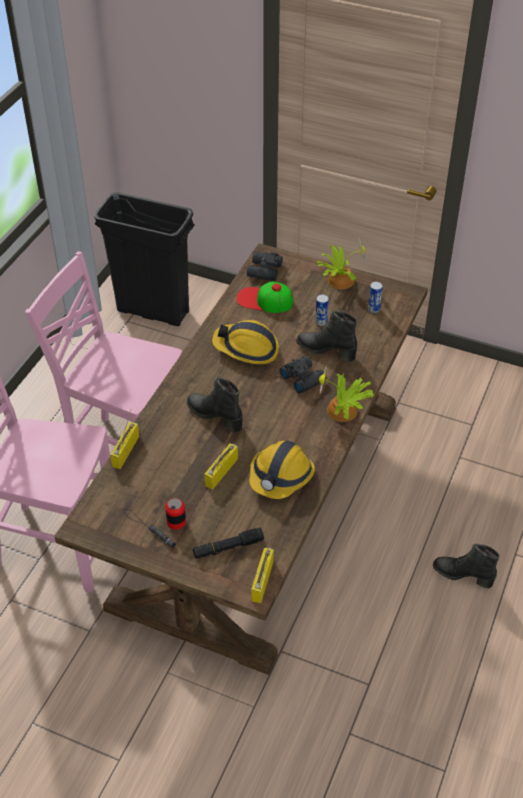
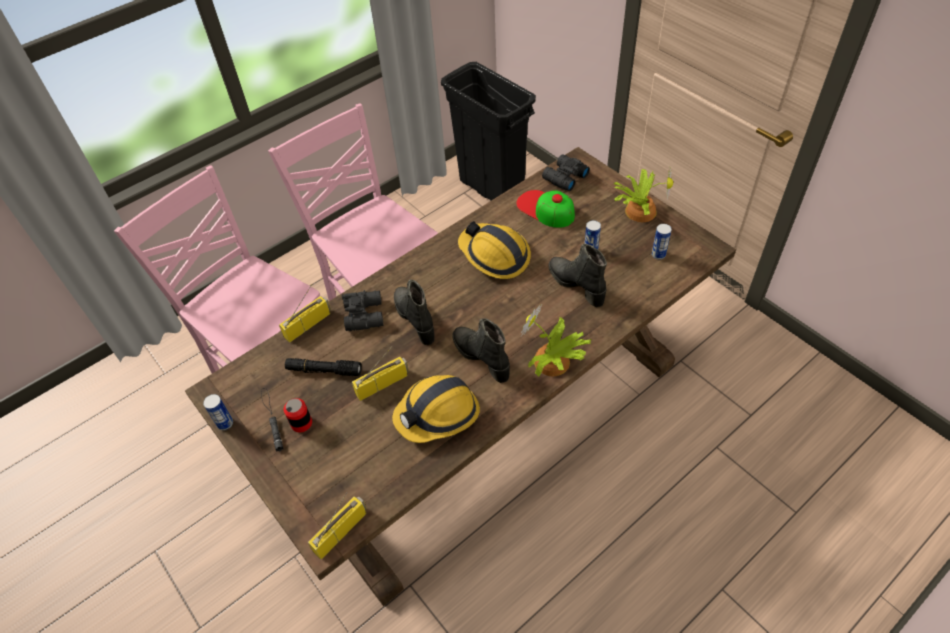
camera: 30 degrees right, 5 degrees up
black flashlight [193,528,264,558] -> black flashlight moved to [285,358,362,376]
black binoculars [279,356,327,393] -> black binoculars moved to [342,290,383,331]
black boot [433,544,500,588] -> black boot moved to [453,318,510,383]
none -> can [203,394,233,430]

